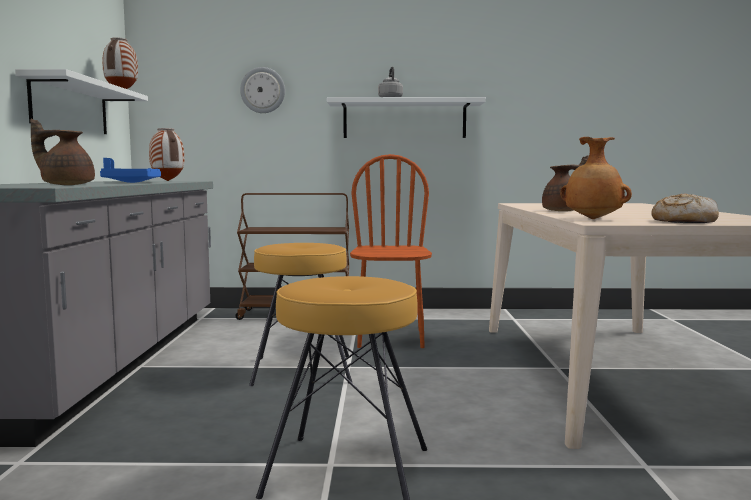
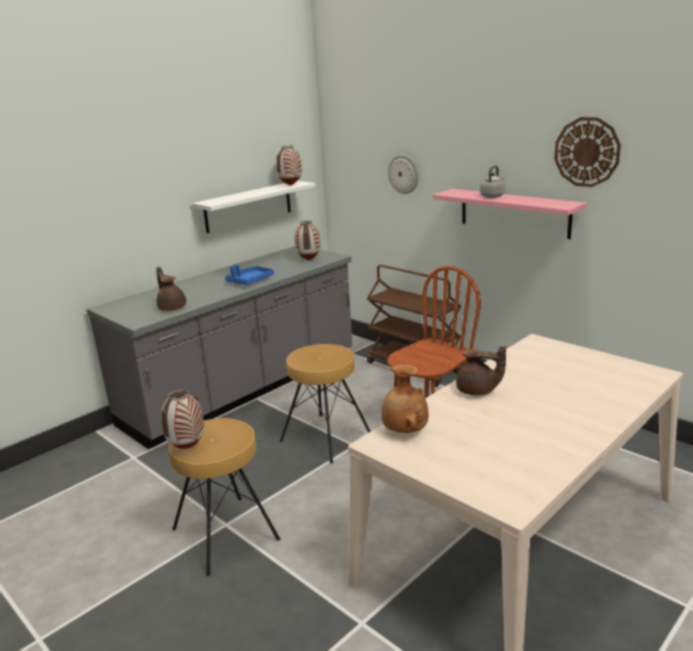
camera: 45 degrees right, 15 degrees up
white shelf [327,97,486,138] -> pink shelf [433,189,587,239]
bread [651,193,719,223] -> none
none -> vase [161,389,204,449]
none -> wall clock [554,117,621,187]

